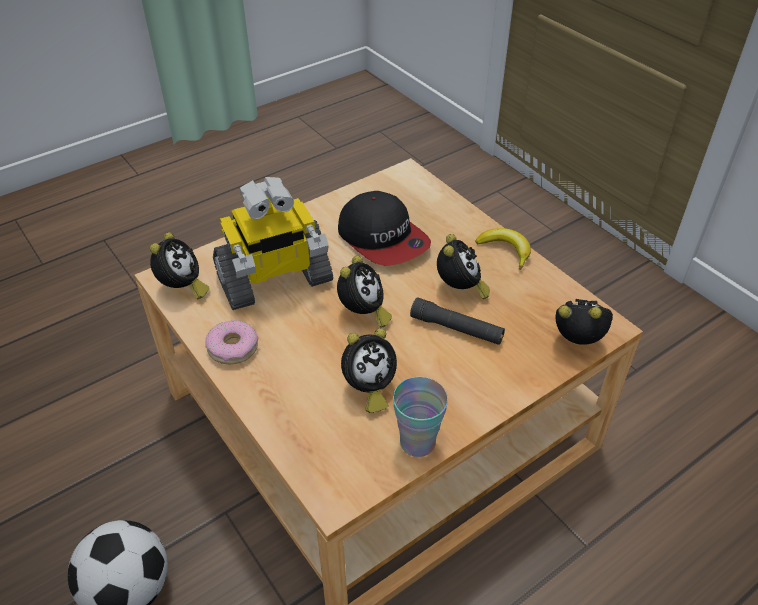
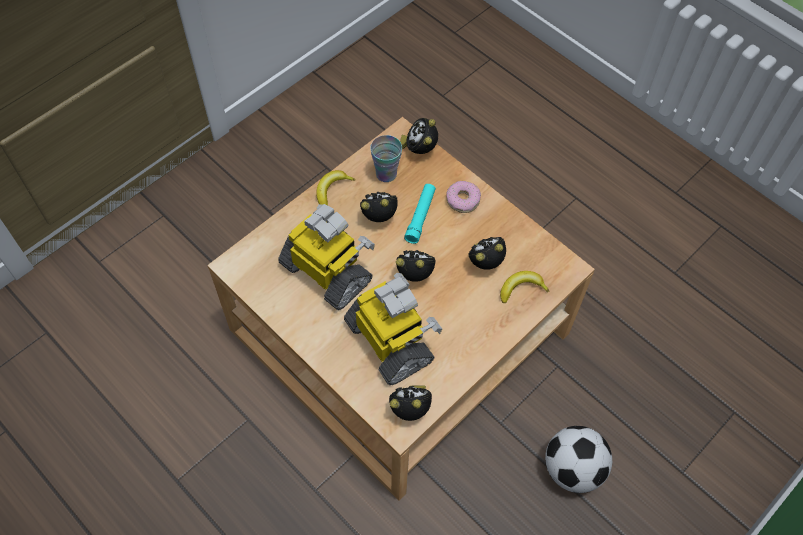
camera: 100 degrees left, 15 degrees up
donut [205,320,258,364] -> donut moved to [446,181,481,213]
cap [338,191,431,266] -> toy robot [278,204,375,310]
alarm clock [341,328,397,413] -> alarm clock turned 75 degrees counterclockwise [468,237,506,270]
cup [393,377,448,457] -> cup moved to [370,135,402,182]
black flashlight [410,297,505,345] -> turquoise flashlight [404,184,436,244]
none -> banana [500,271,550,303]

